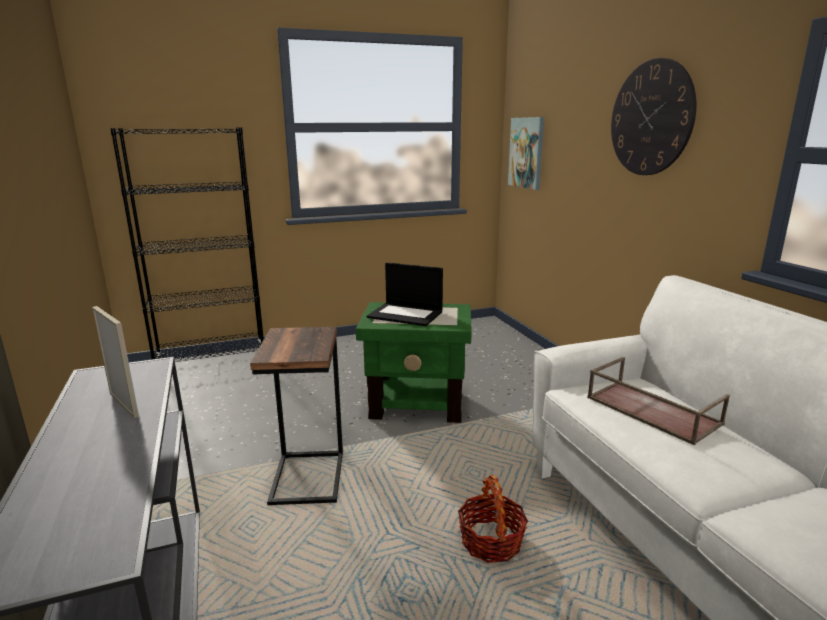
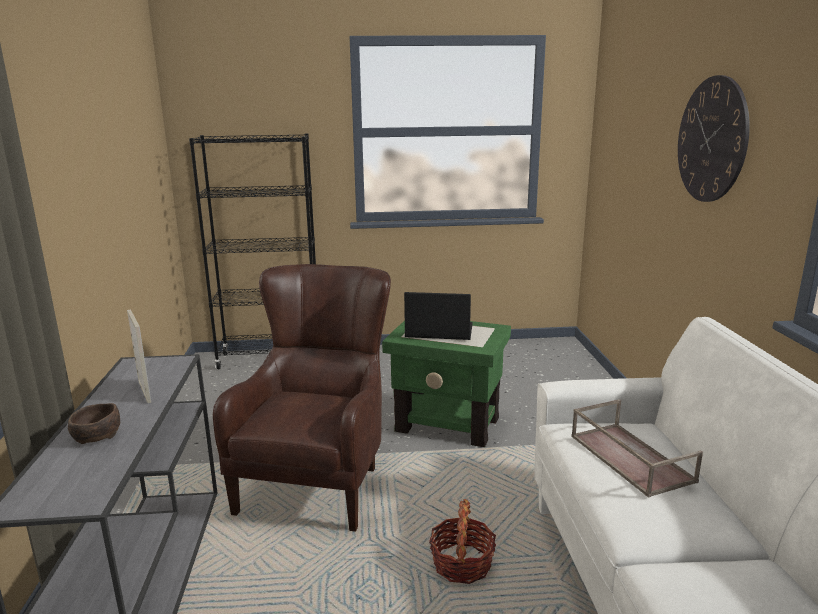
camera: 15 degrees right, 0 degrees up
side table [250,327,343,505] -> brown armchair [213,264,391,532]
laptop [367,263,443,326] -> laptop turned 150 degrees clockwise [404,292,473,340]
picture [508,117,544,190] -> none
none -> brown bowl [68,403,120,444]

